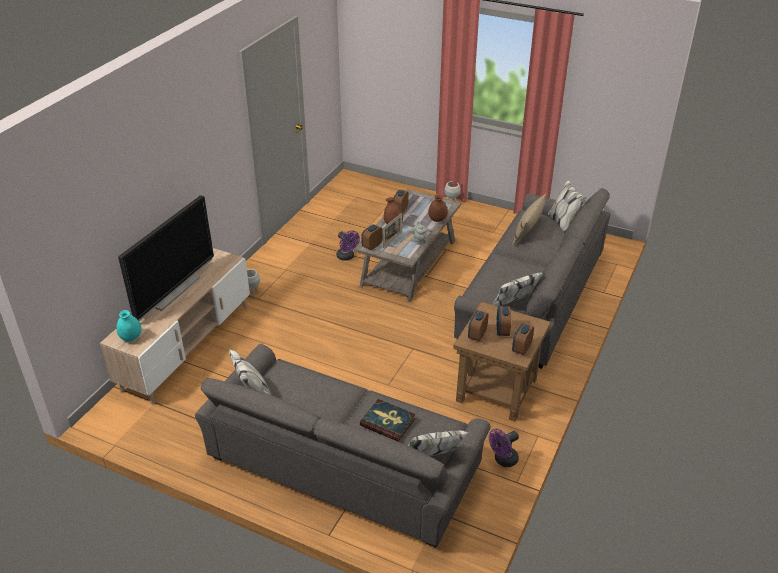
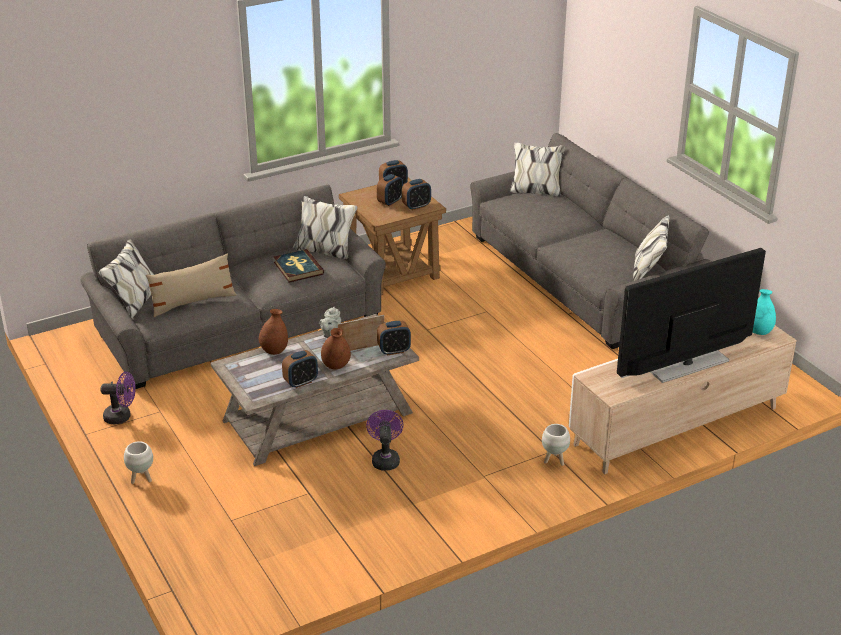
camera: 145 degrees left, 5 degrees down
book [360,399,415,441] -> book moved to [274,249,324,282]
purple fan [489,428,519,467] -> purple fan moved to [101,372,136,424]

